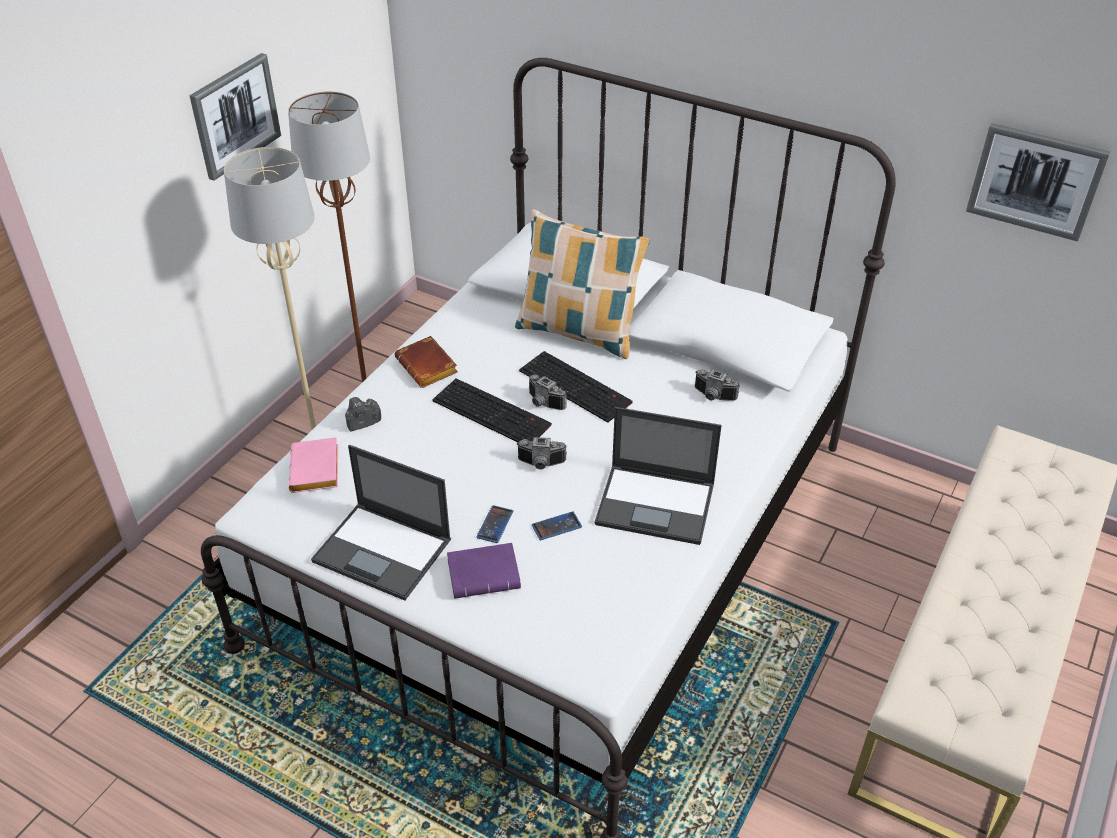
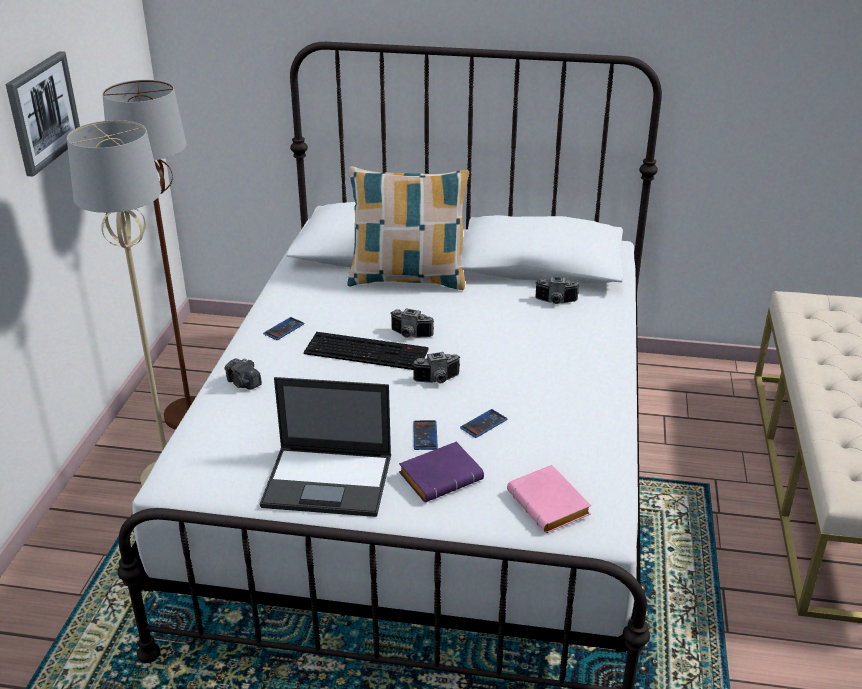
camera: 20 degrees left, 10 degrees down
pink book [289,437,338,493] -> pink book moved to [507,465,591,533]
camera [345,397,381,432] -> camera turned 90 degrees counterclockwise [225,358,262,390]
brown book [394,336,458,388] -> phone [263,317,305,340]
keyboard [519,351,633,423] -> none
laptop [595,407,722,545] -> none
picture [966,123,1111,241] -> none

